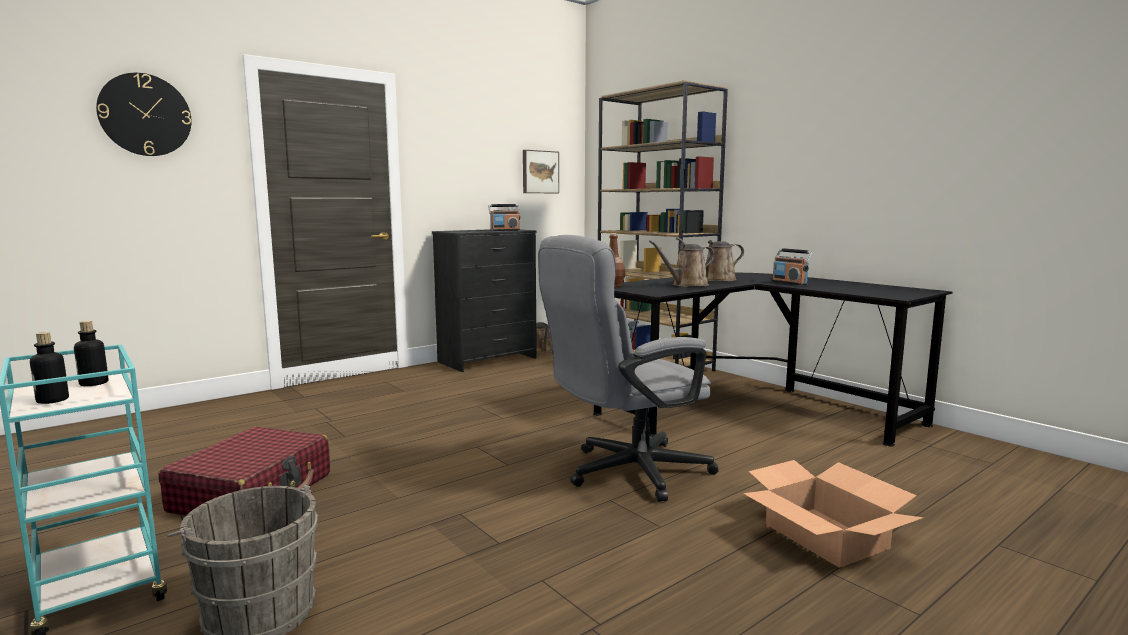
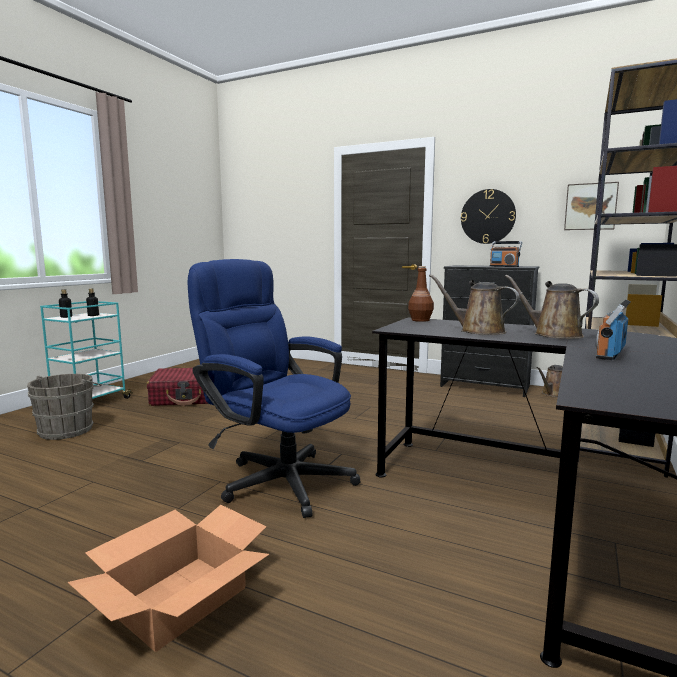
camera: 65 degrees right, 0 degrees up
wall clock [96,73,191,156] -> wall clock moved to [461,189,516,244]
grey office chair [538,235,719,502] -> blue office chair [188,259,360,518]

